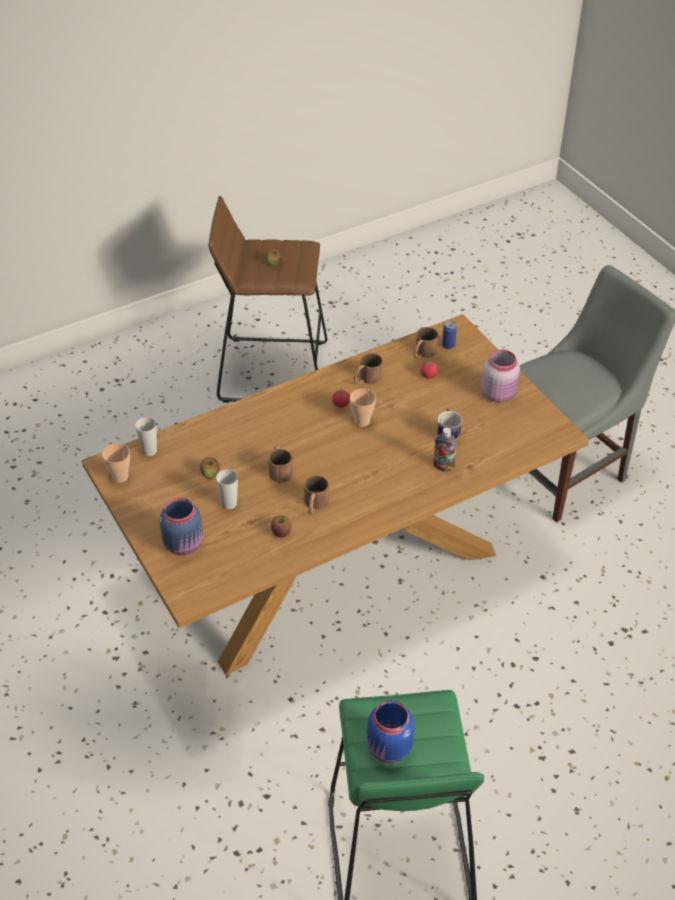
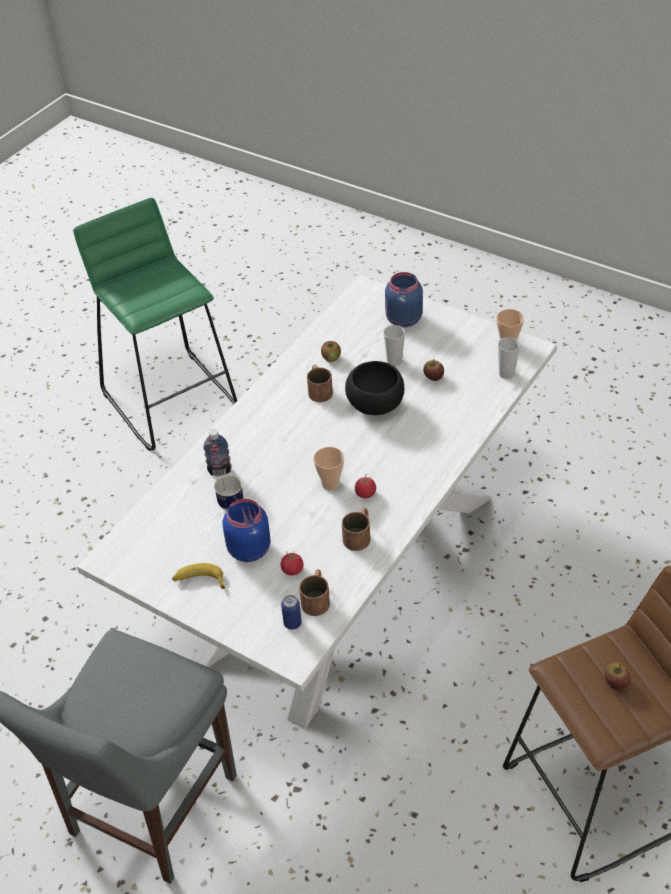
camera: 155 degrees right, 0 degrees up
brown dining table [82,314,589,675] -> white dining table [77,275,557,729]
brown mug [268,445,293,483] -> black bowl [345,361,404,415]
blue jar [367,700,414,763] -> blue jar moved to [223,499,271,562]
pink jar [481,350,520,402] -> banana [172,563,225,589]

